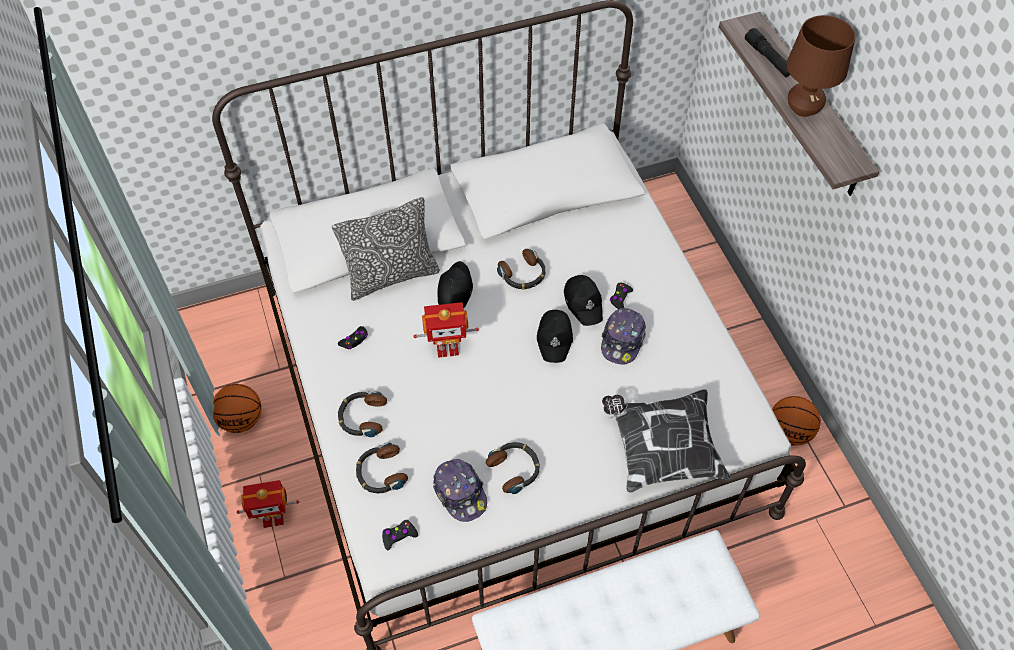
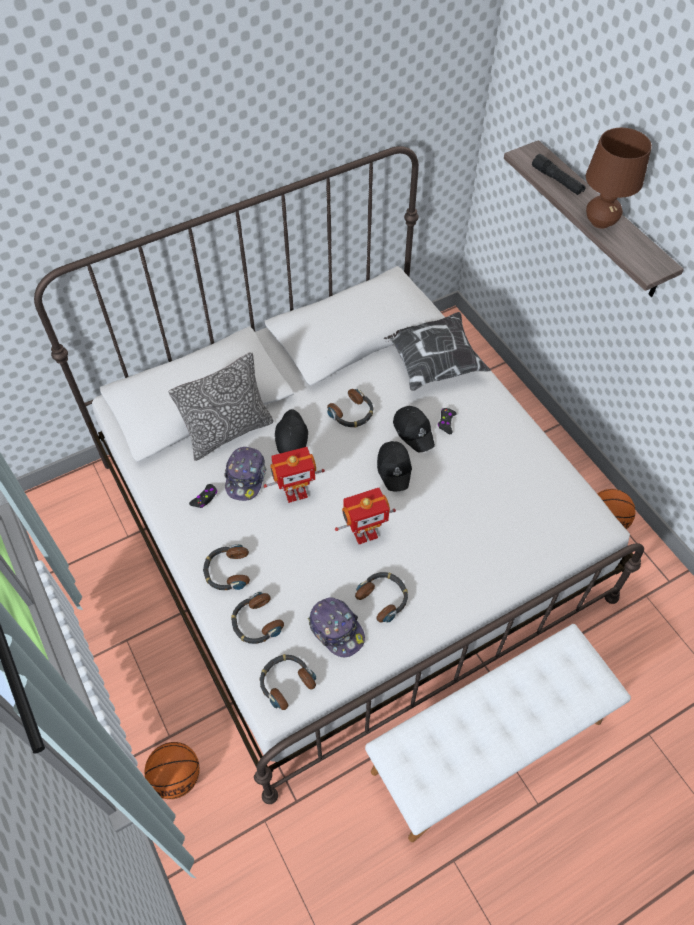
camera: 10 degrees left, 0 degrees up
basketball [212,384,262,433] -> basketball moved to [144,742,200,799]
toy robot [237,480,299,528] -> toy robot moved to [335,488,396,544]
black game controller [382,520,418,550] -> headphones [260,654,316,710]
cap [601,308,646,365] -> cap moved to [224,447,266,501]
pillow [602,389,731,493] -> pillow moved to [384,312,491,391]

